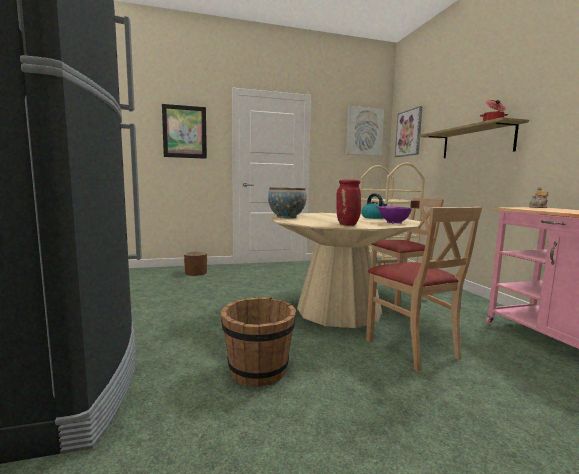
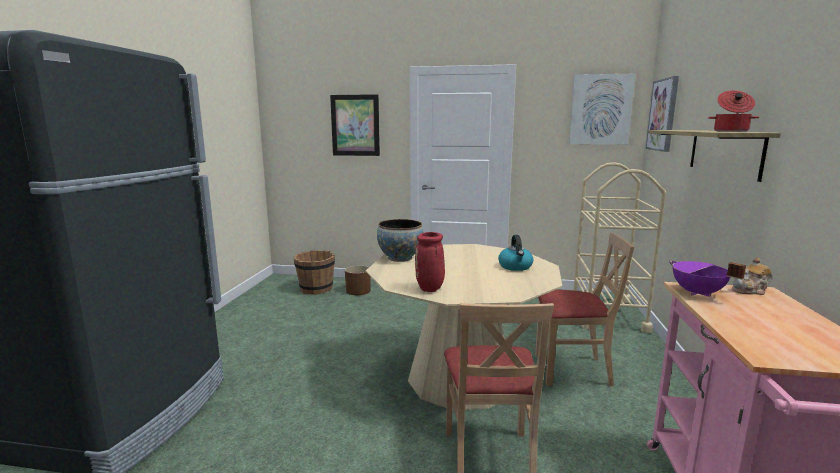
camera: 25 degrees right, 5 degrees up
brown bucket [221,297,296,387] -> brown bucket moved to [294,250,335,295]
purple cooking pot [376,200,420,224] -> purple cooking pot moved to [669,261,746,297]

